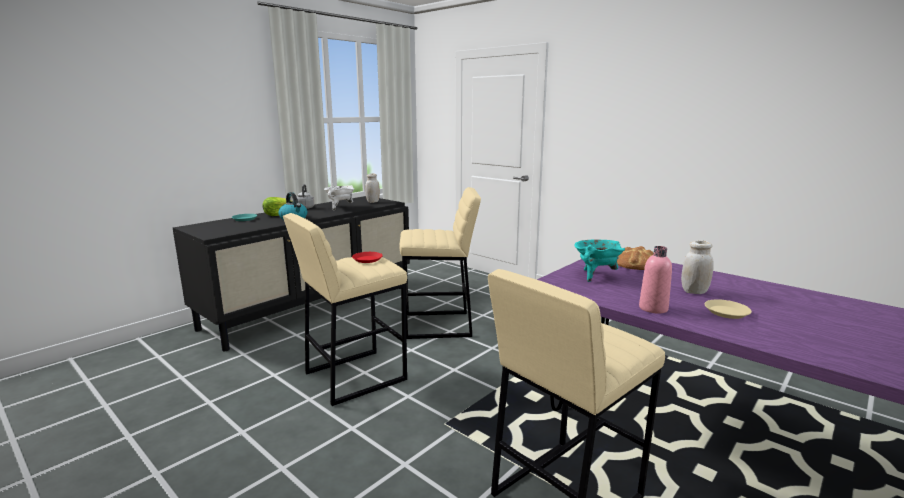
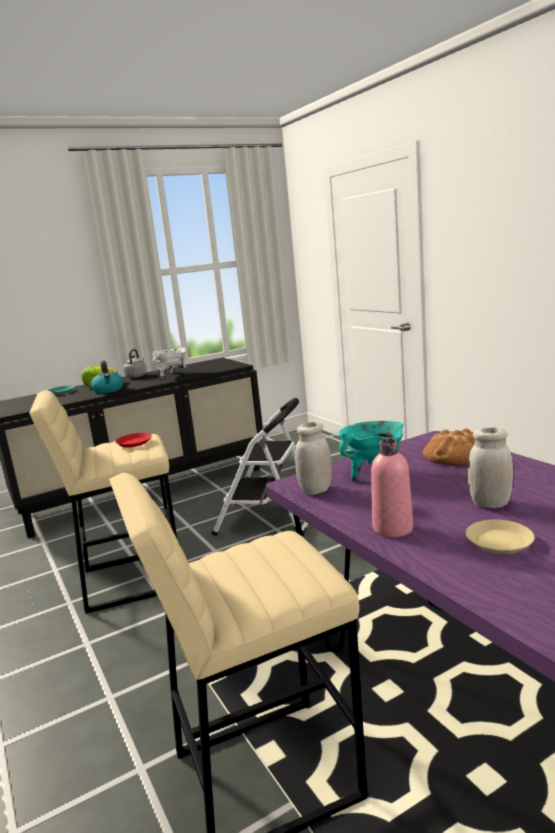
camera: 20 degrees right, 0 degrees up
white jar [365,174,380,203] -> white jar moved to [295,422,332,495]
beige stool [400,187,481,339] -> step ladder [212,398,308,536]

